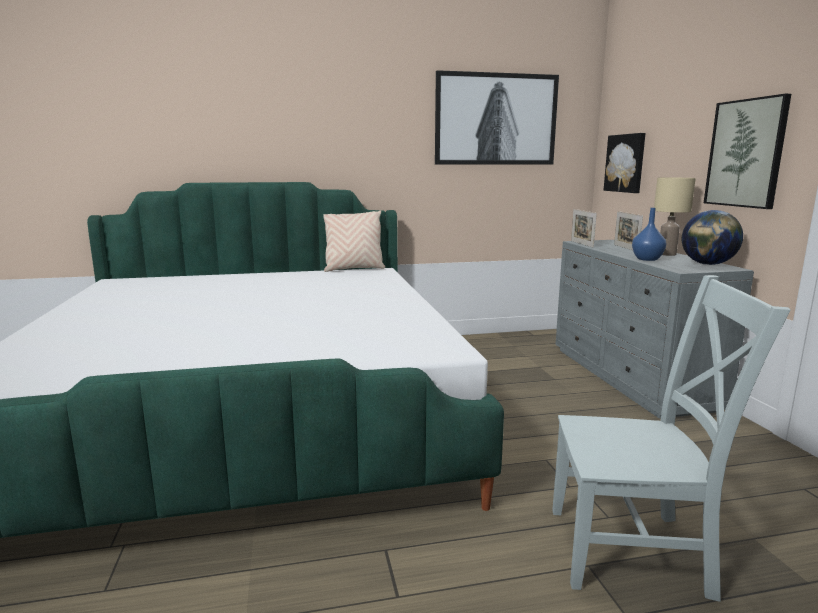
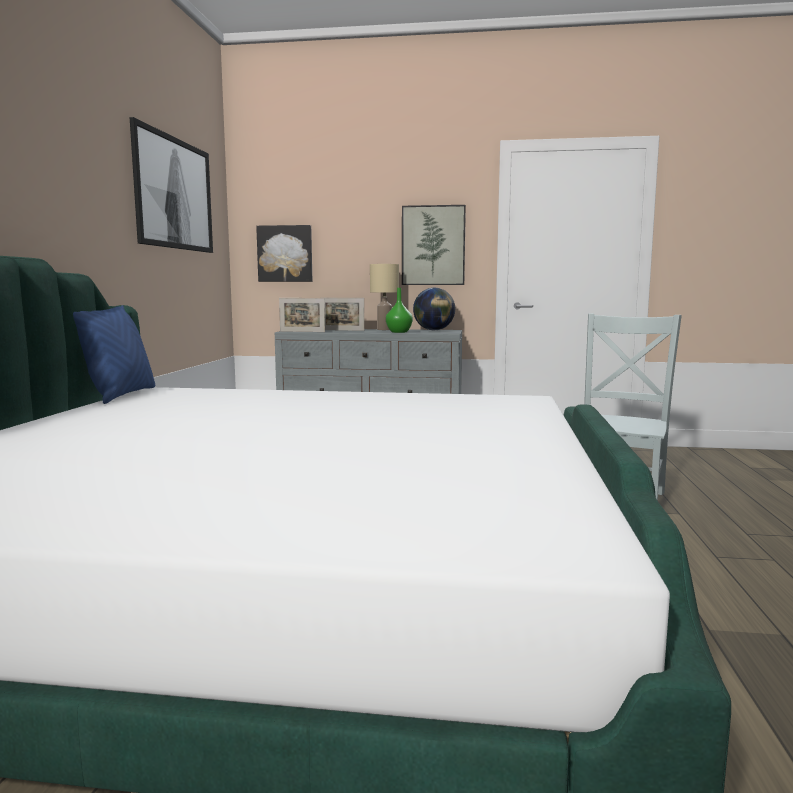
camera: 70 degrees left, 5 degrees down
beige pillow [323,210,385,272] -> blue pillow [73,305,155,404]
blue vase [632,208,666,261] -> green vase [386,288,413,333]

